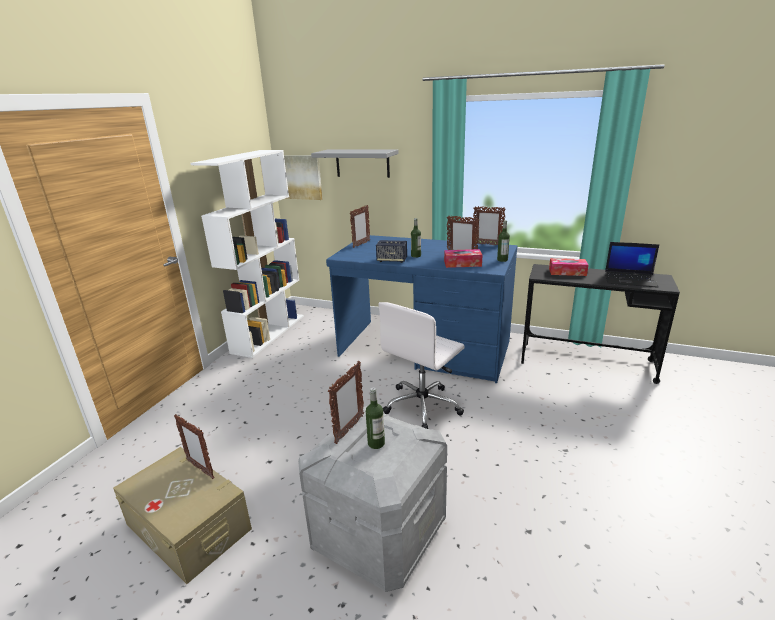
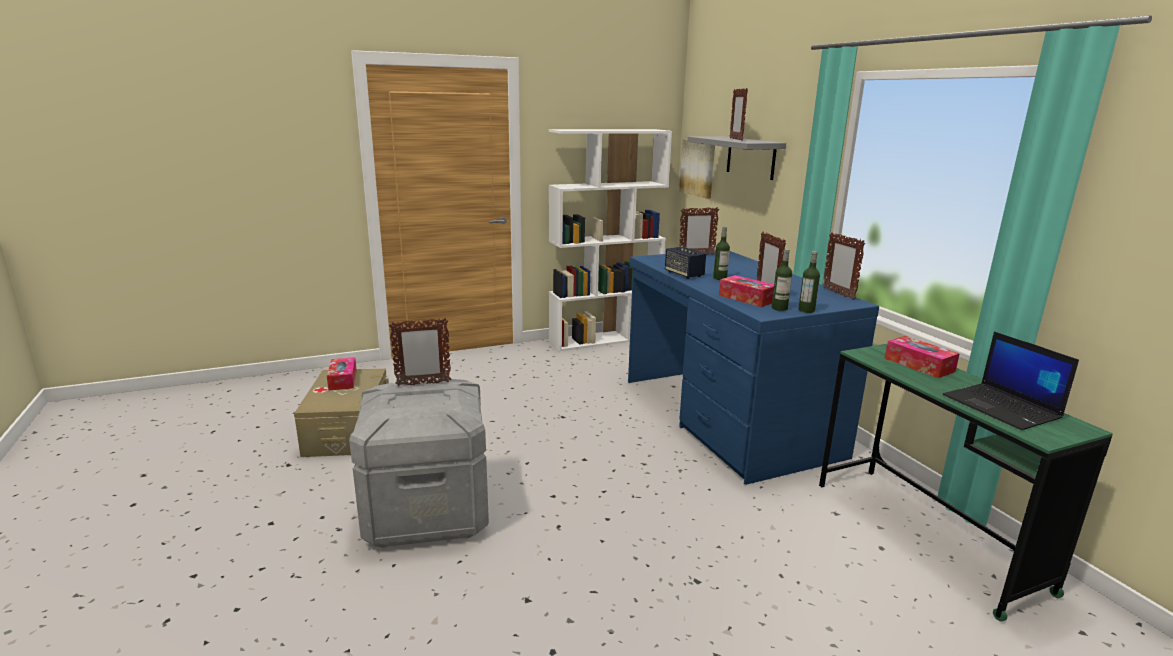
camera: 45 degrees right, 5 degrees down
picture frame [174,414,215,479] -> picture frame moved to [730,88,748,141]
bottle [366,388,385,449] -> bottle moved to [772,249,792,311]
white office chair [378,302,465,429] -> none
black desk [521,264,680,384] -> green desk [819,344,1113,622]
none -> tissue box [327,357,357,391]

